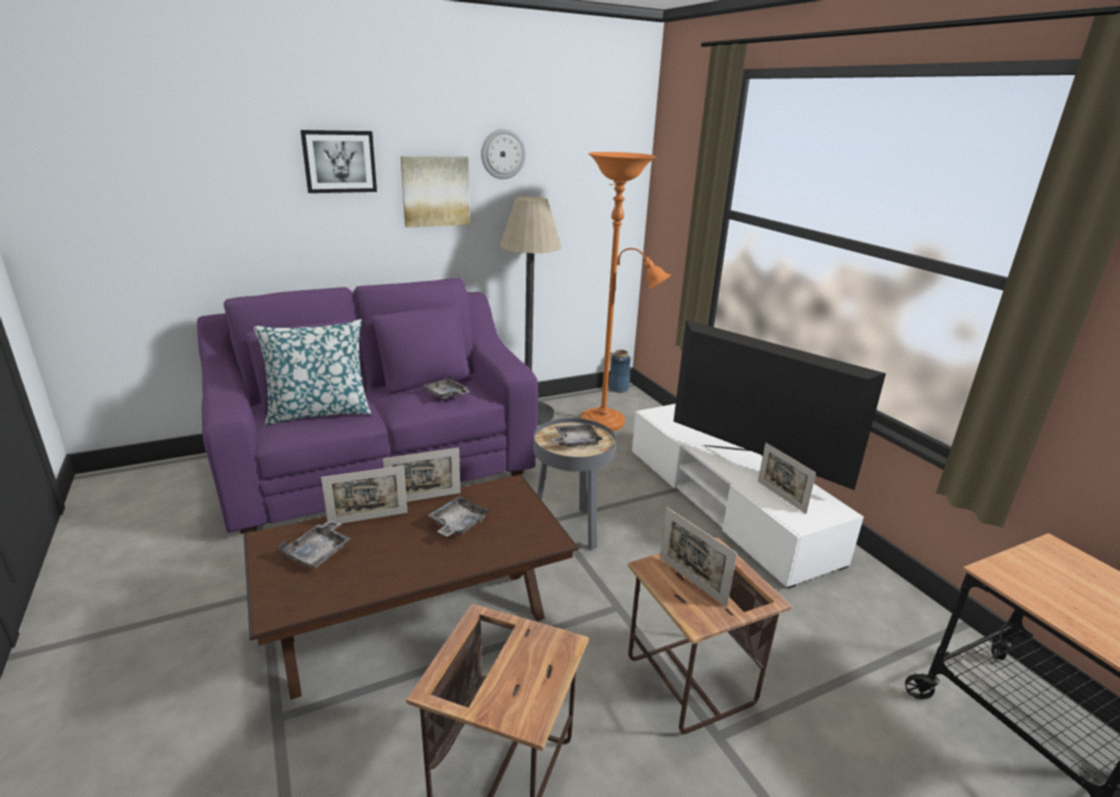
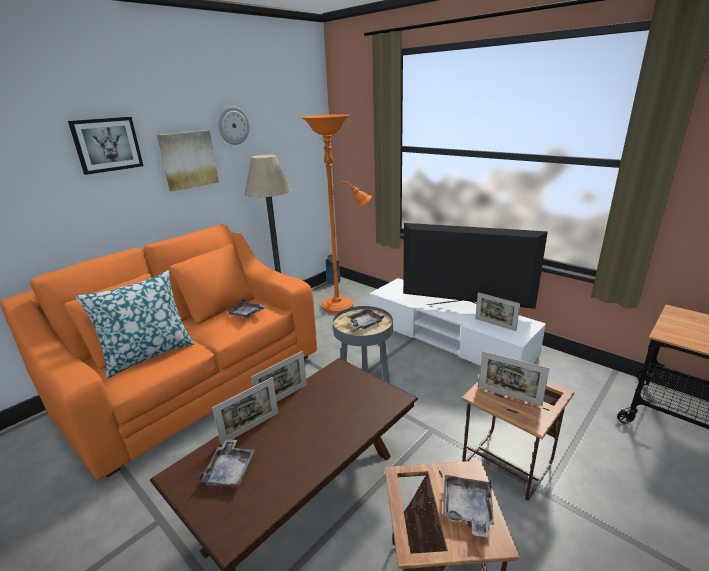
camera: 20 degrees left, 0 degrees up
purple sofa [197,278,538,534] -> orange sofa [0,224,317,480]
grey tray [428,496,490,537] -> grey tray moved to [443,475,494,538]

